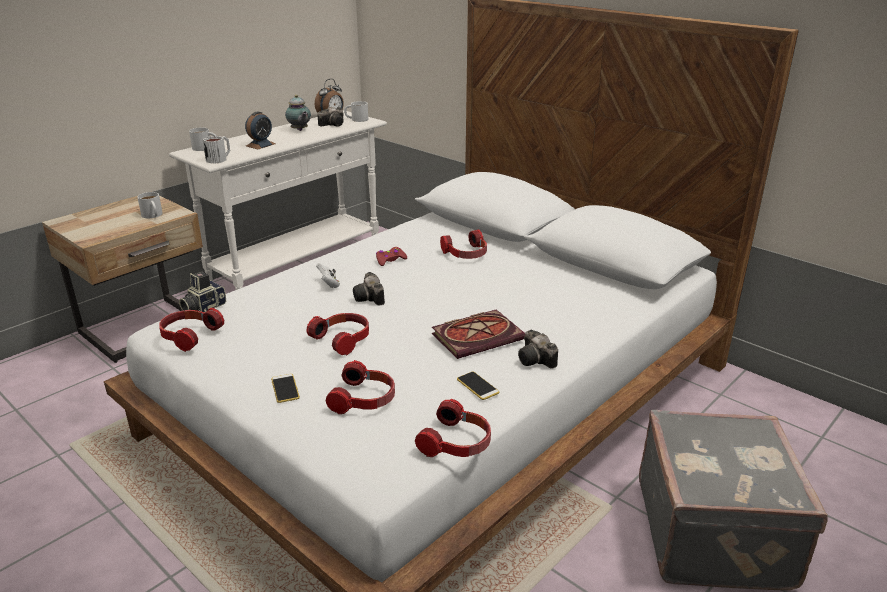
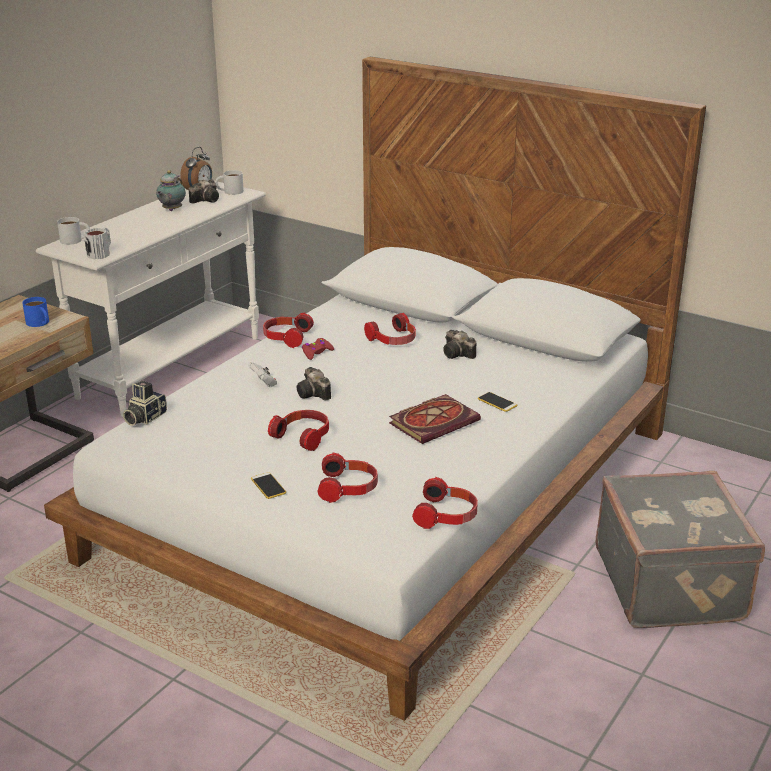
camera: 10 degrees left, 0 degrees up
white mug [137,192,163,218] -> blue mug [22,297,49,327]
headphones [159,308,224,352] -> headphones moved to [263,313,314,348]
alarm clock [245,112,275,149] -> none
teapot [285,95,311,131] -> teapot turned 60 degrees clockwise [156,170,186,211]
phone [457,372,499,400] -> phone moved to [478,392,517,412]
camera [518,330,558,369] -> camera moved to [443,330,476,359]

